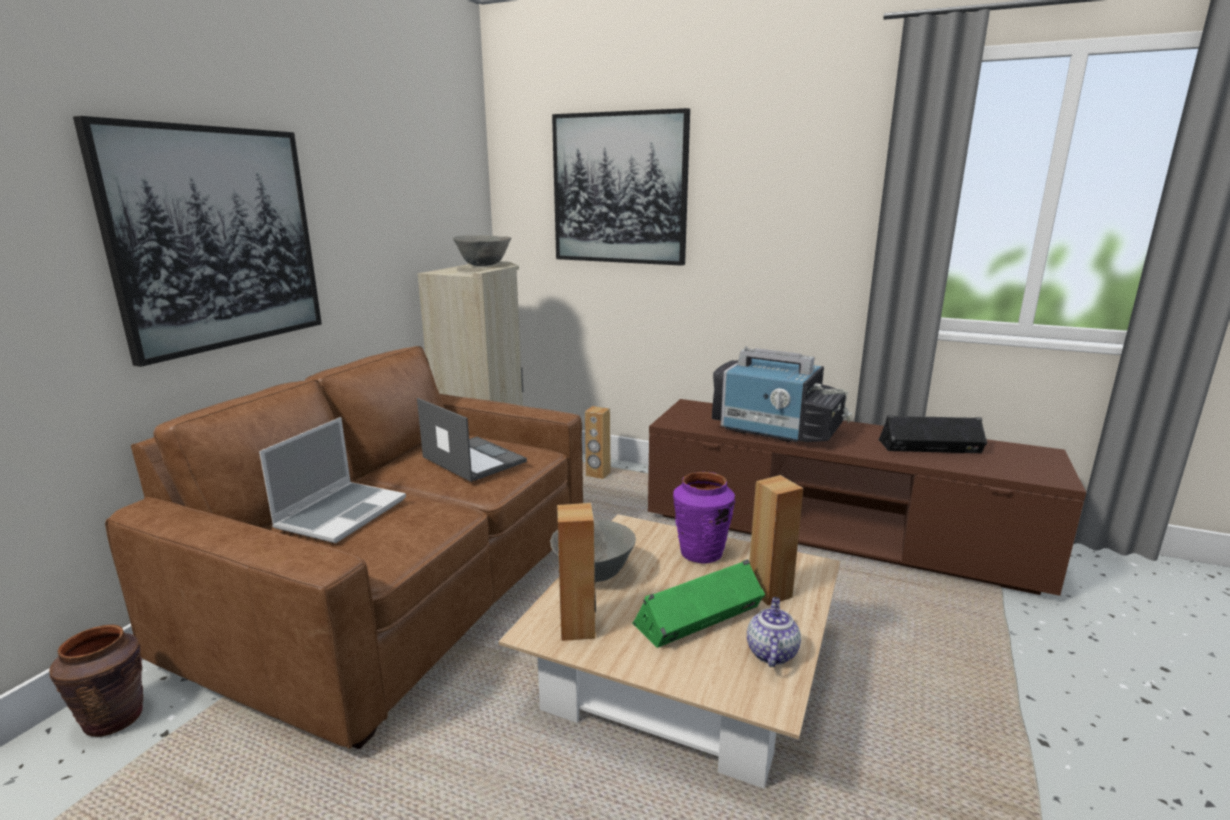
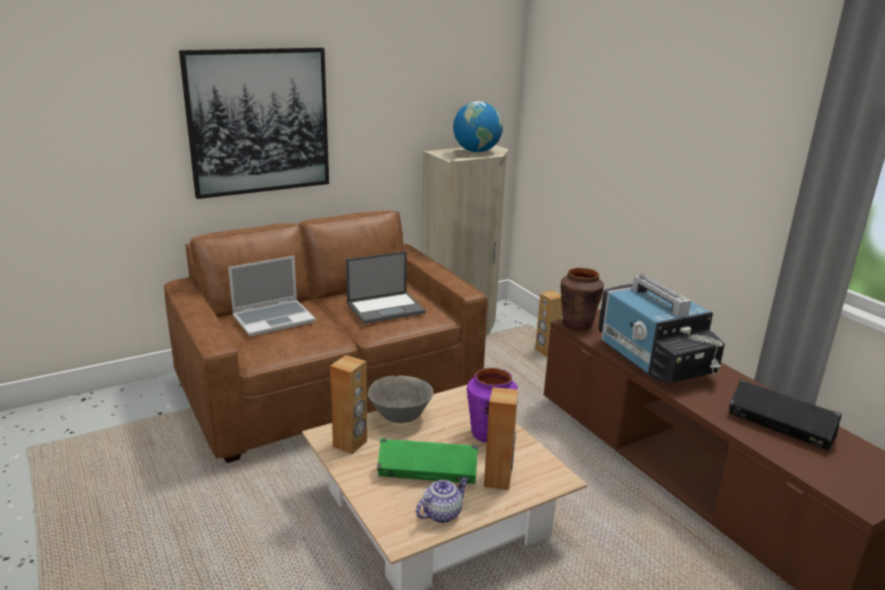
camera: 35 degrees right, 5 degrees up
brown vase [49,624,143,737] -> brown vase moved to [561,268,604,330]
laptop [417,398,527,482] -> laptop turned 75 degrees clockwise [346,251,426,324]
grey bowl [453,235,511,266] -> globe [453,101,503,152]
picture [552,108,690,266] -> none

